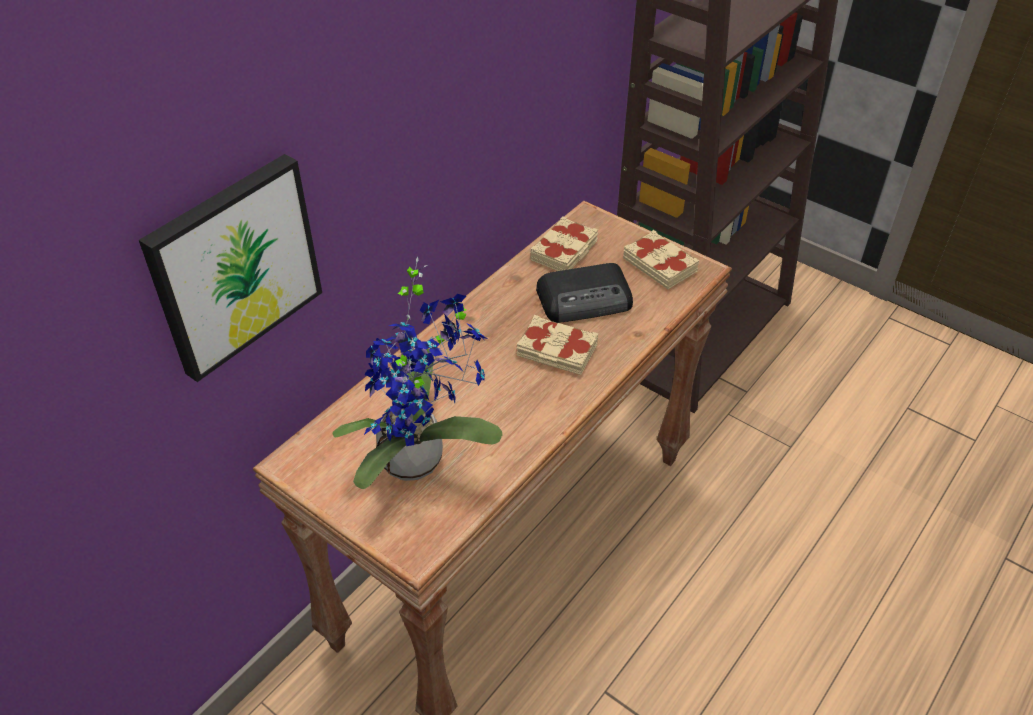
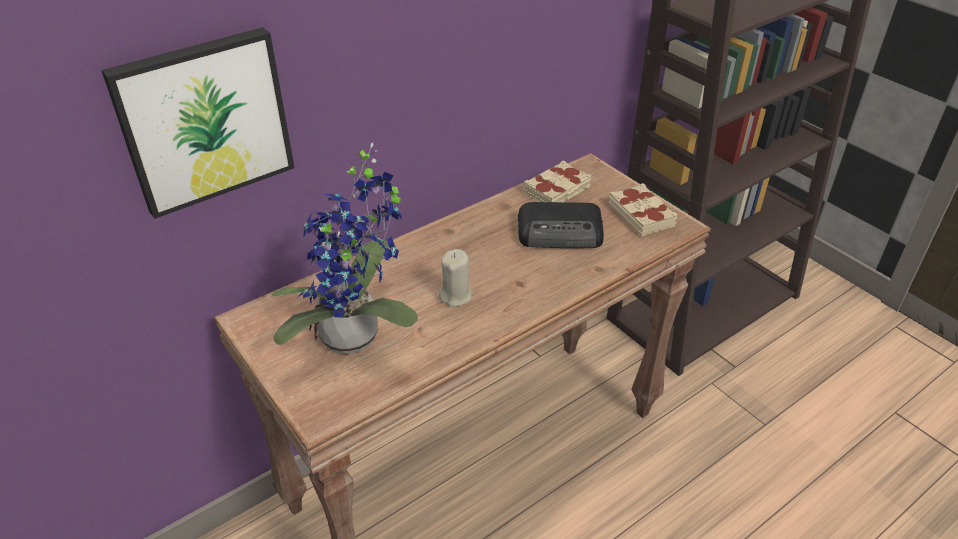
camera: 15 degrees right, 5 degrees down
beige book [517,315,599,375] -> none
none -> beige candle [438,249,472,307]

